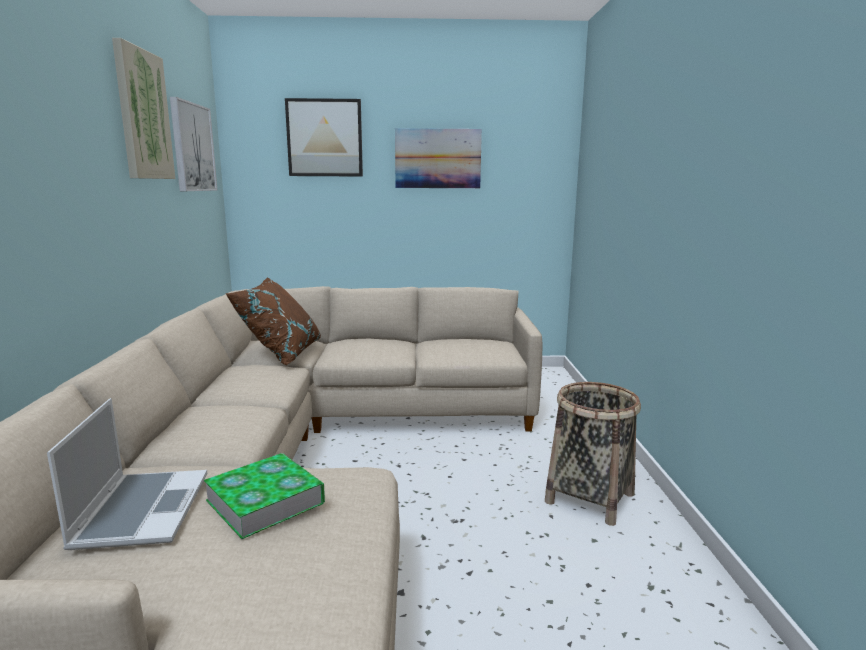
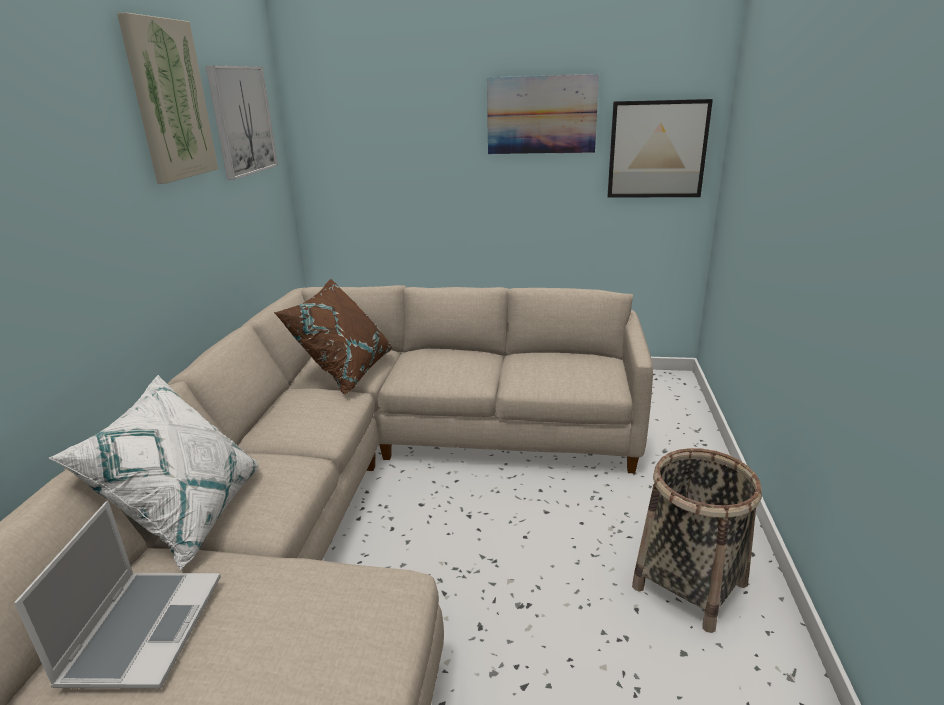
camera: 10 degrees right, 10 degrees up
book [204,453,325,539] -> none
picture [285,98,363,177] -> picture moved to [607,99,713,198]
none -> white pillow [49,375,259,570]

